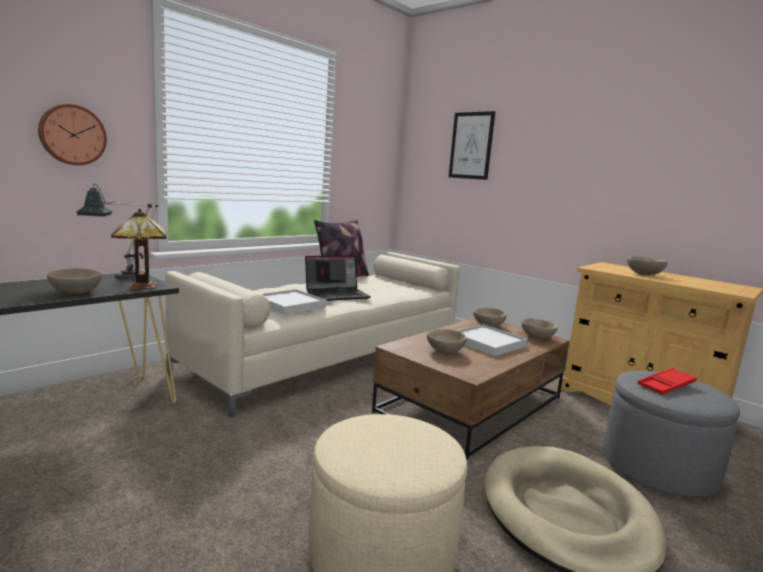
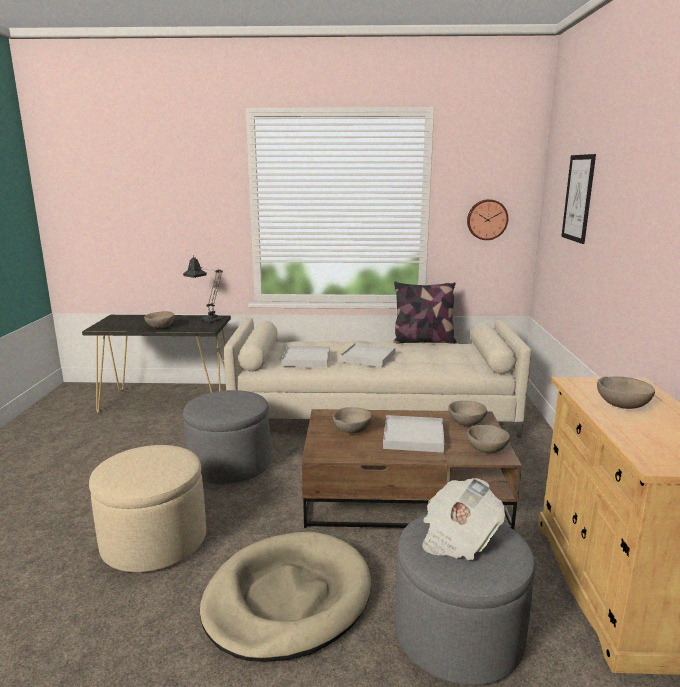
camera: 50 degrees right, 5 degrees up
wall clock [38,104,107,165] -> wall clock moved to [467,199,508,240]
table lamp [111,209,167,289] -> none
laptop [305,256,371,301] -> white tray [340,343,395,367]
red tray [638,368,697,395] -> newspaper [422,478,505,560]
none -> grey ottoman [183,390,271,484]

